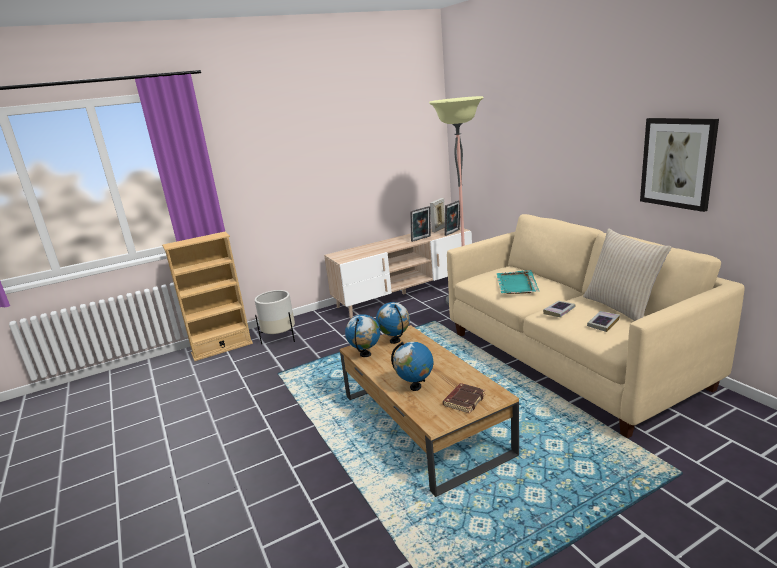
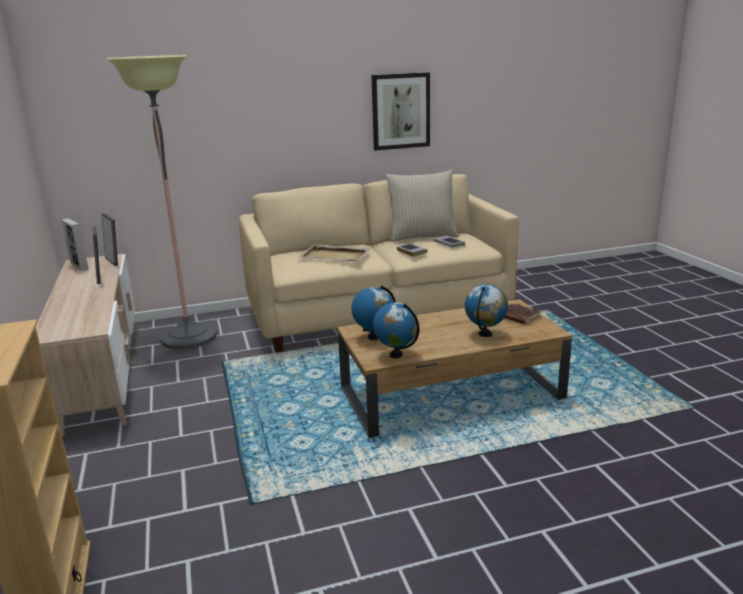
camera: 80 degrees left, 0 degrees up
white planter [255,290,295,344] -> none
turquoise tray [496,270,539,294] -> beige tray [297,245,371,261]

